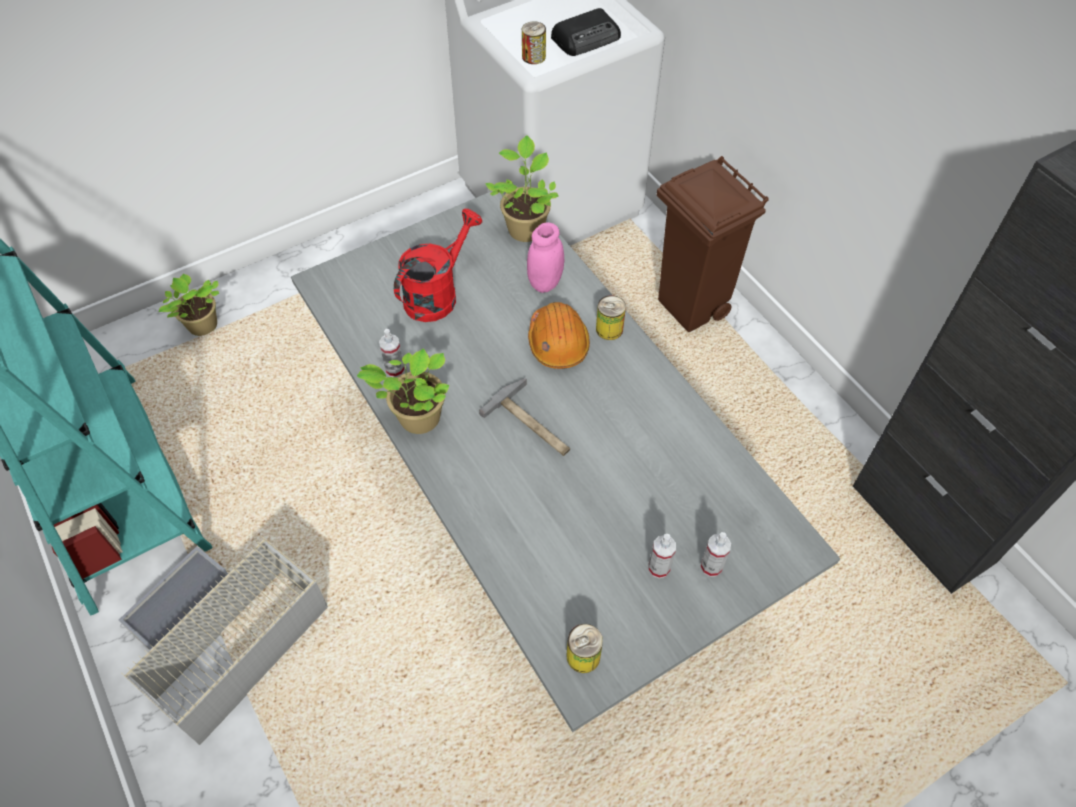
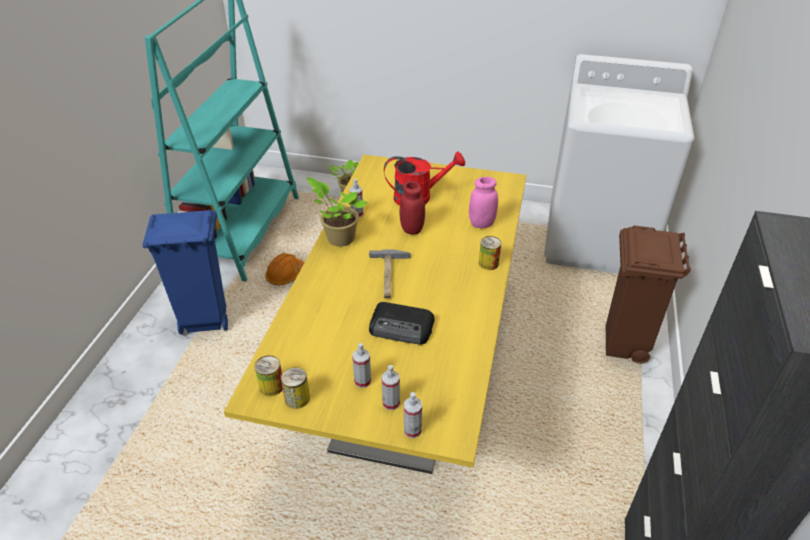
camera: 45 degrees right, 15 degrees down
grey storage box [118,536,328,745] -> blue trash can [142,210,228,335]
grey dining table [291,182,840,732] -> yellow dining table [224,155,526,474]
potted plant [485,135,559,242] -> none
can [522,21,546,64] -> can moved to [281,367,310,409]
orange hard hat [528,302,590,369] -> orange hard hat moved to [265,253,304,285]
radio [551,8,621,56] -> radio moved to [369,302,434,345]
none -> red jar [400,181,425,235]
none -> spray bottle [404,392,422,438]

